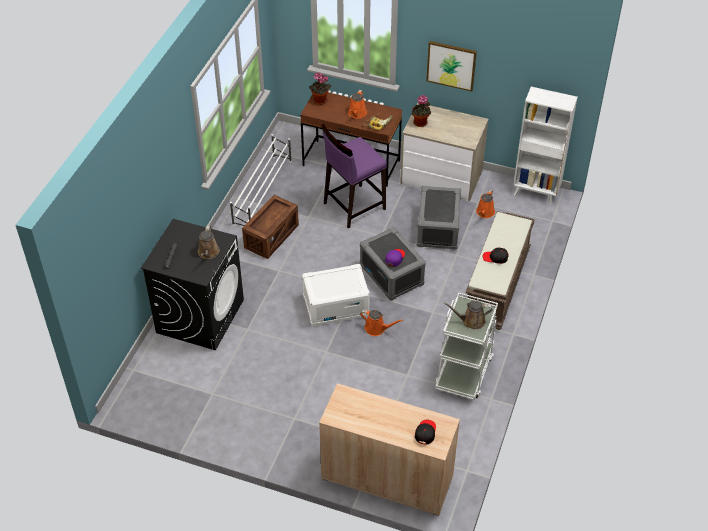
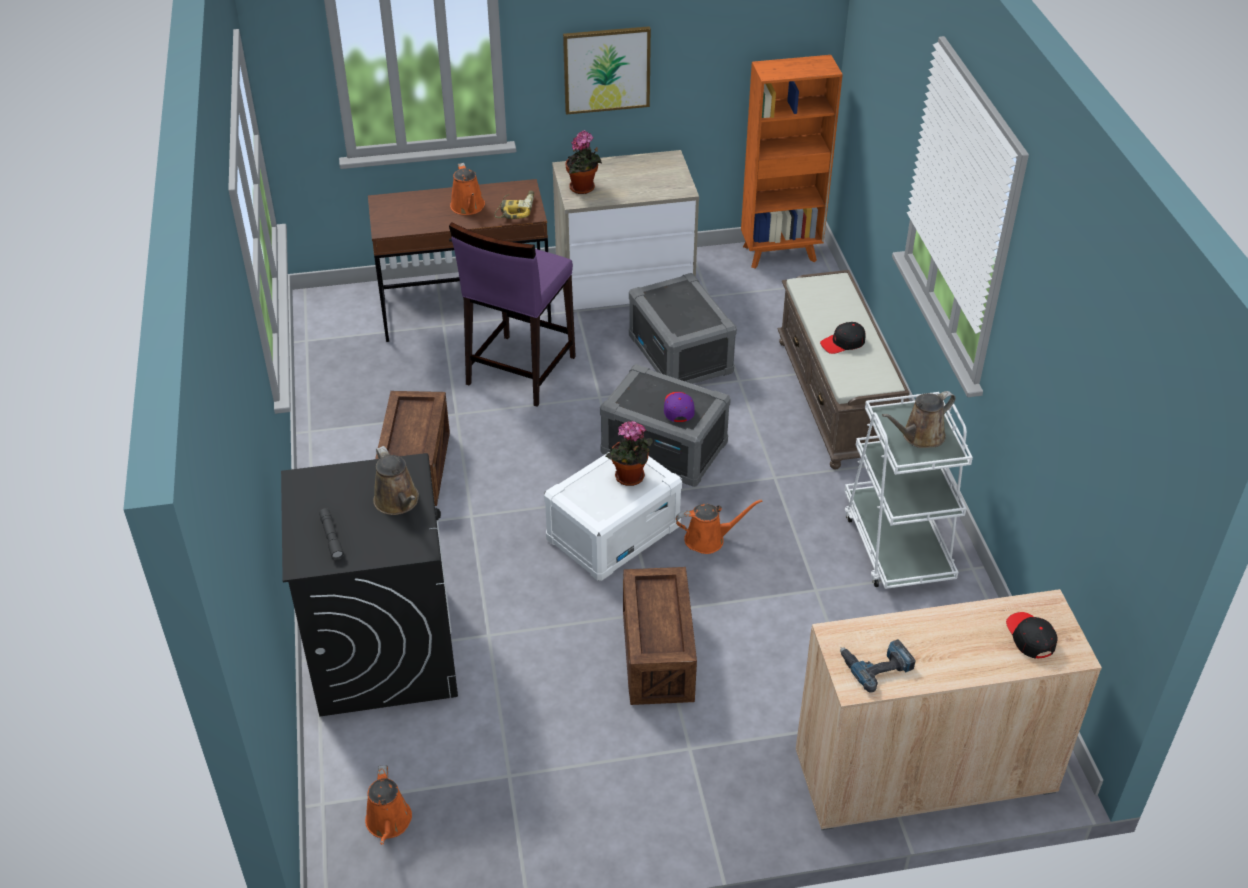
camera: 30 degrees left, 5 degrees down
white shoe rack [230,134,292,226] -> none
potted plant [309,73,332,105] -> potted plant moved to [606,421,653,486]
orange watering can [476,190,495,218] -> orange watering can moved to [365,765,412,845]
white bookcase [513,87,578,205] -> orange bookcase [741,55,843,269]
none -> crate [623,567,697,705]
none -> power drill [840,639,916,693]

